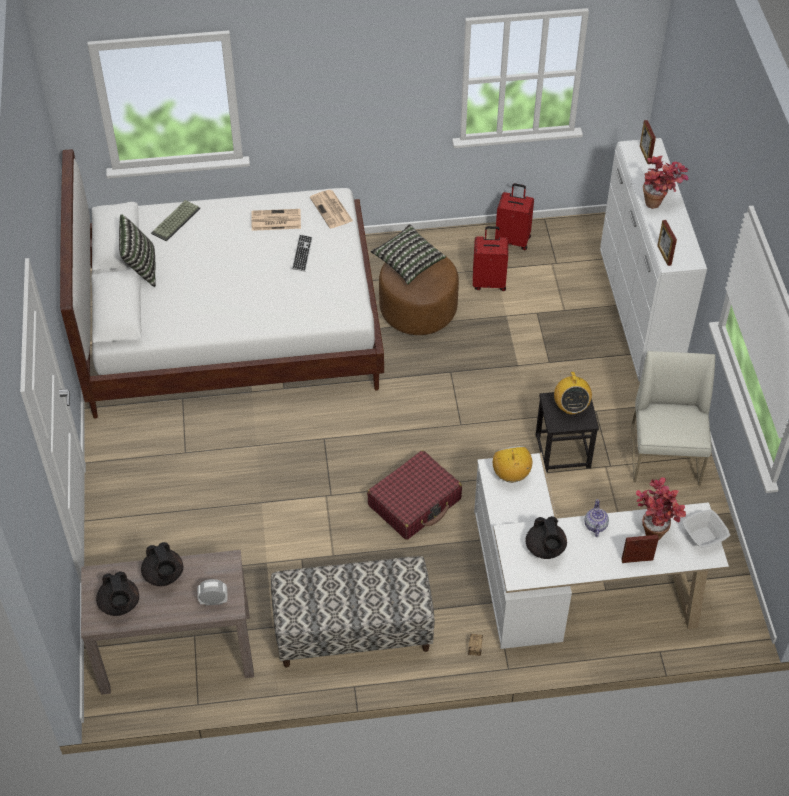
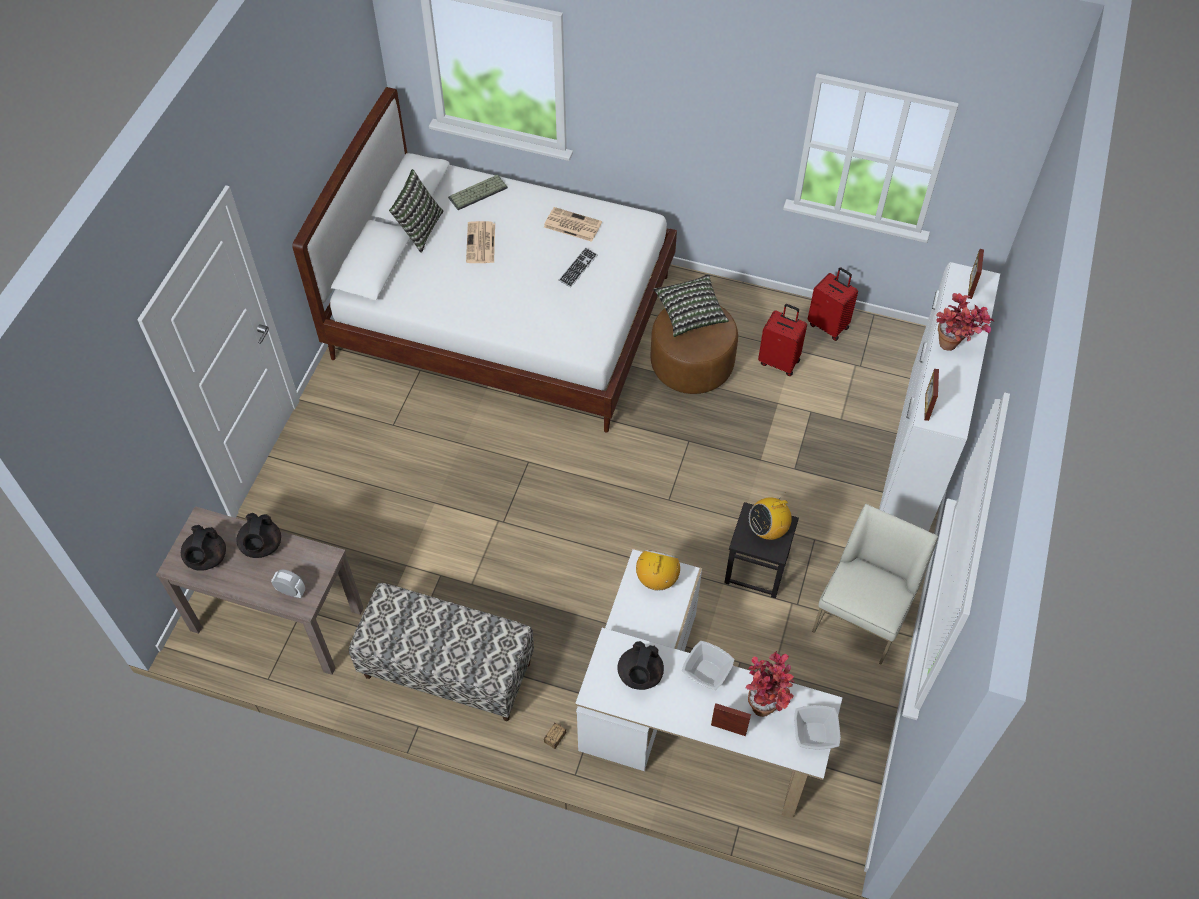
camera: 25 degrees right, 5 degrees up
newspaper [310,190,353,229] -> newspaper moved to [466,221,495,263]
red suitcase [367,450,462,540] -> none
radio [554,371,592,415] -> radio turned 45 degrees clockwise [749,492,792,540]
teapot [584,499,609,537] -> bowl [682,641,734,690]

